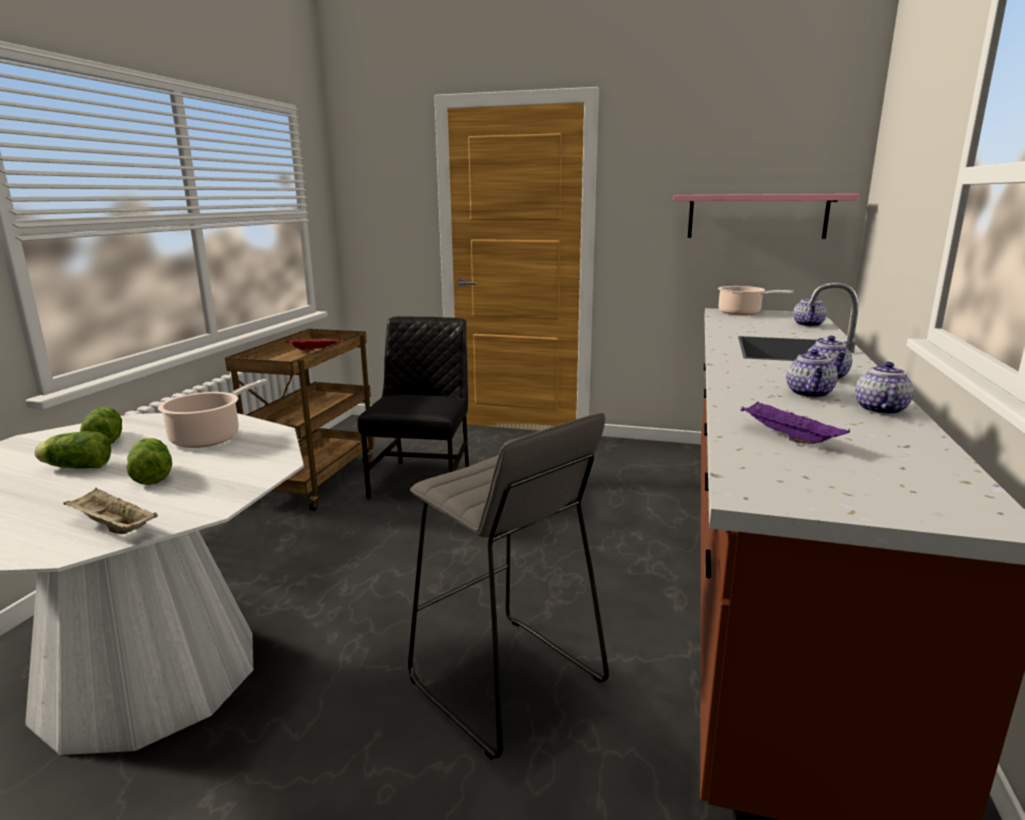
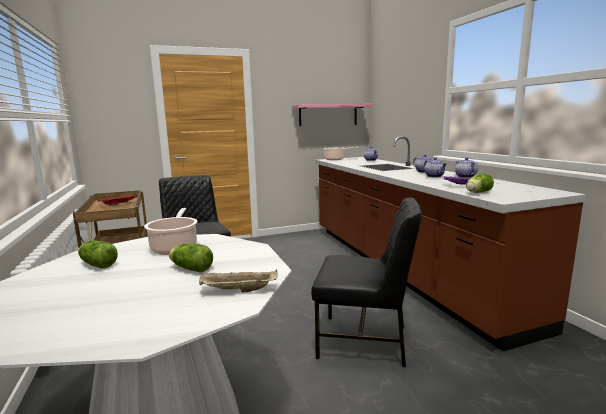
camera: 35 degrees left, 5 degrees down
lettuce [34,431,111,469] -> lettuce moved to [466,173,494,193]
grey stool [408,412,609,760] -> black chair [311,197,422,367]

